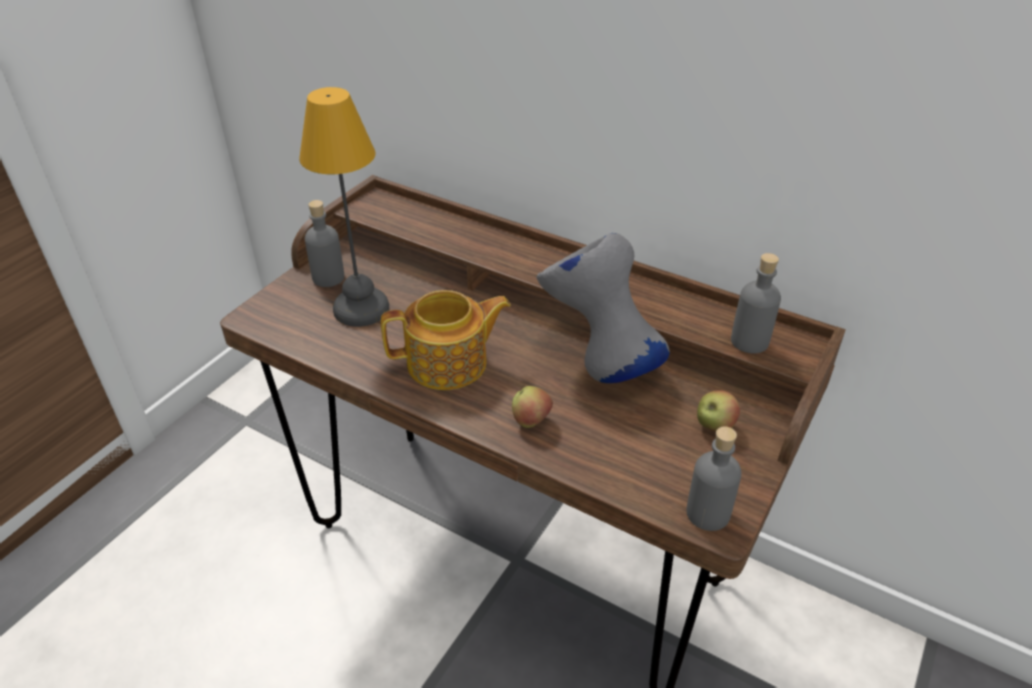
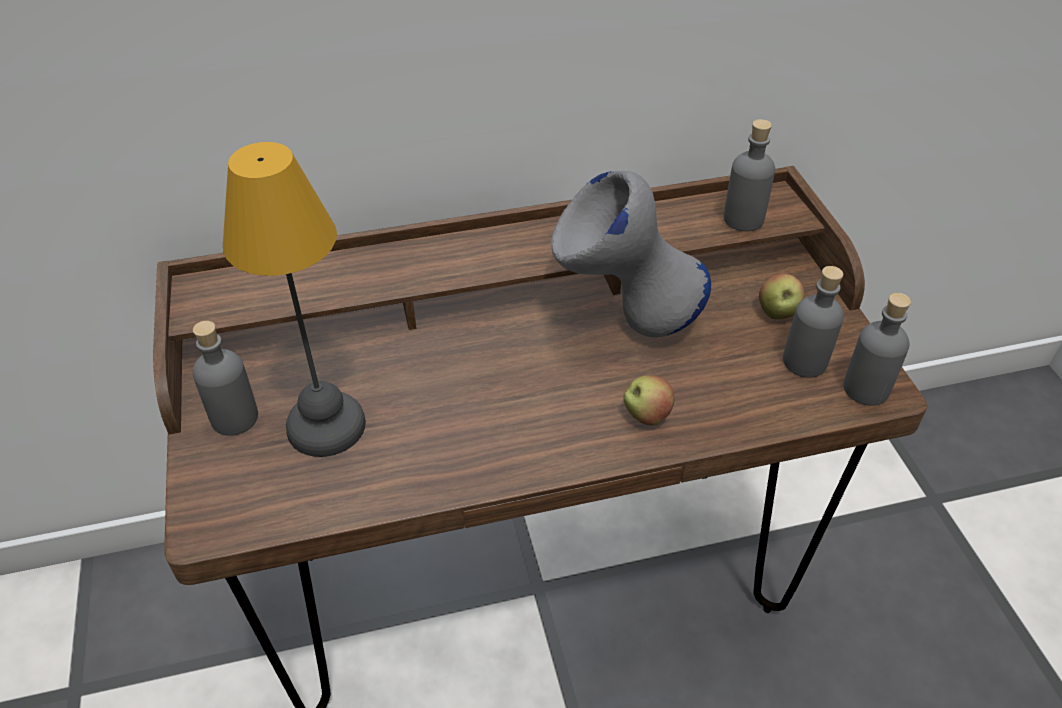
camera: 45 degrees left, 5 degrees up
teapot [381,290,511,390] -> none
none -> grey bottle [783,266,844,378]

